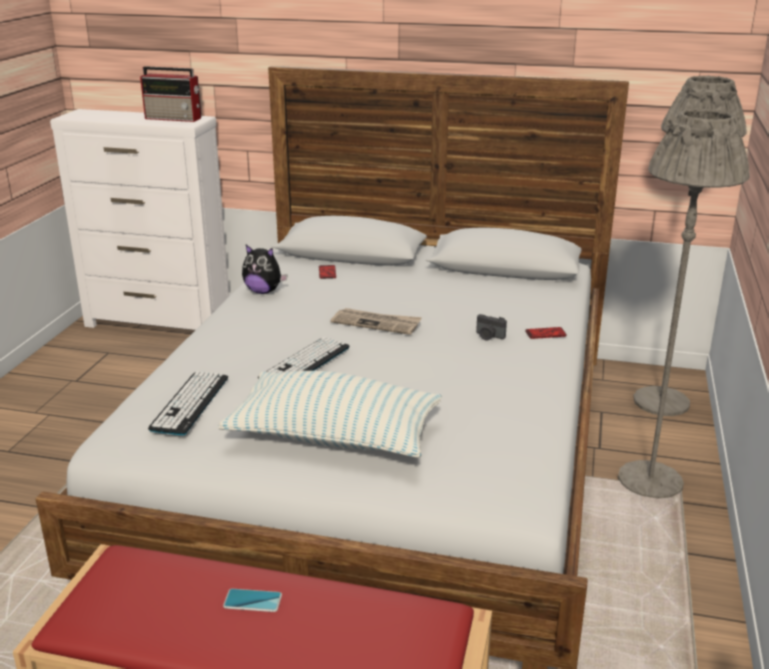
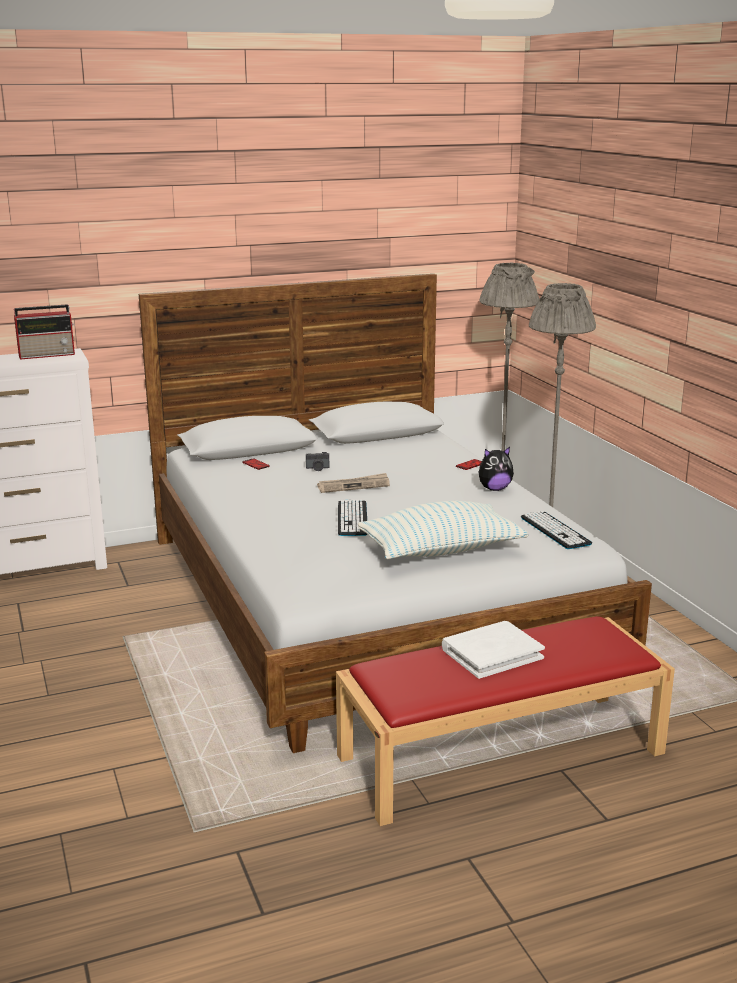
camera: 35 degrees left, 5 degrees down
keyboard [148,371,228,435] -> keyboard moved to [521,511,592,549]
phone [223,589,282,612] -> white book [442,621,545,679]
plush toy [242,245,288,294] -> plush toy moved to [478,447,514,491]
camera [476,314,507,341] -> camera moved to [306,452,329,471]

